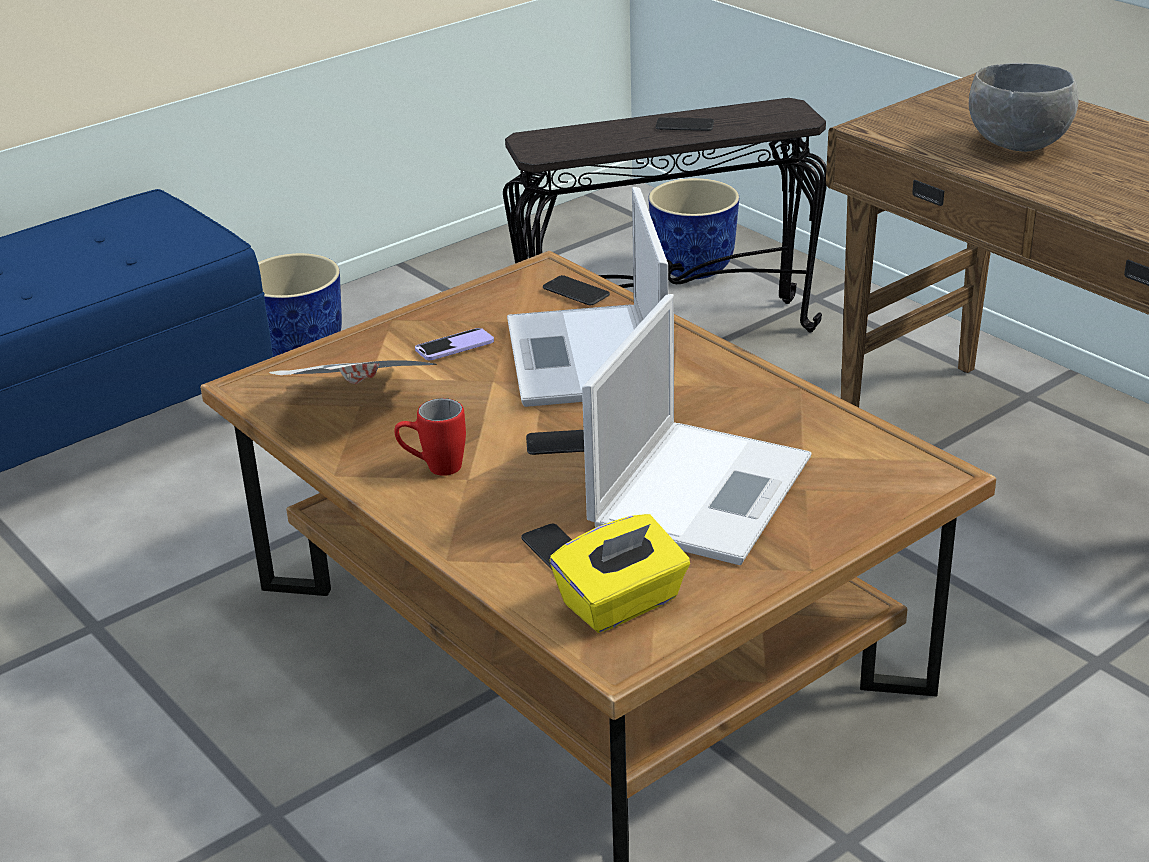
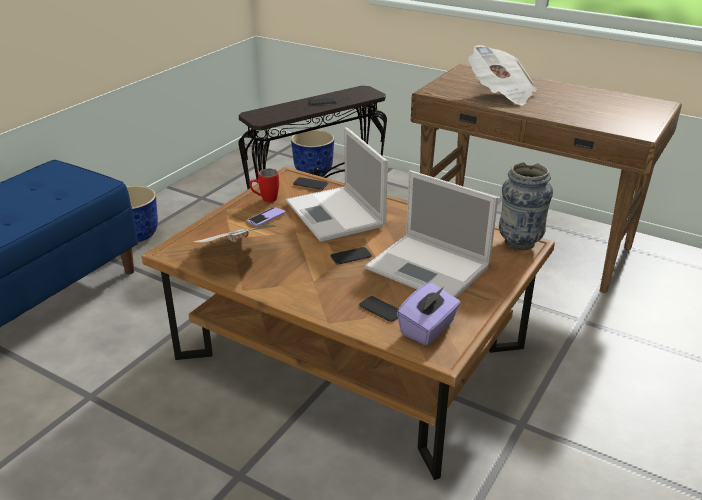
camera: 20 degrees left, 0 degrees up
red mug [394,398,466,476] -> red mug moved to [249,169,279,202]
yellow tissue box [550,514,690,633] -> purple tissue box [397,282,461,345]
laptop [582,294,812,565] -> laptop turned 120 degrees clockwise [365,170,498,298]
grey bowl [969,63,1079,152] -> newspaper [468,45,537,105]
none -> vase [499,162,553,250]

